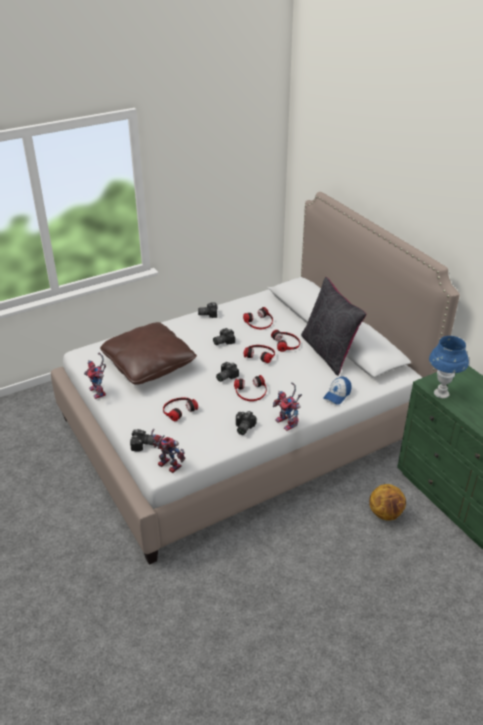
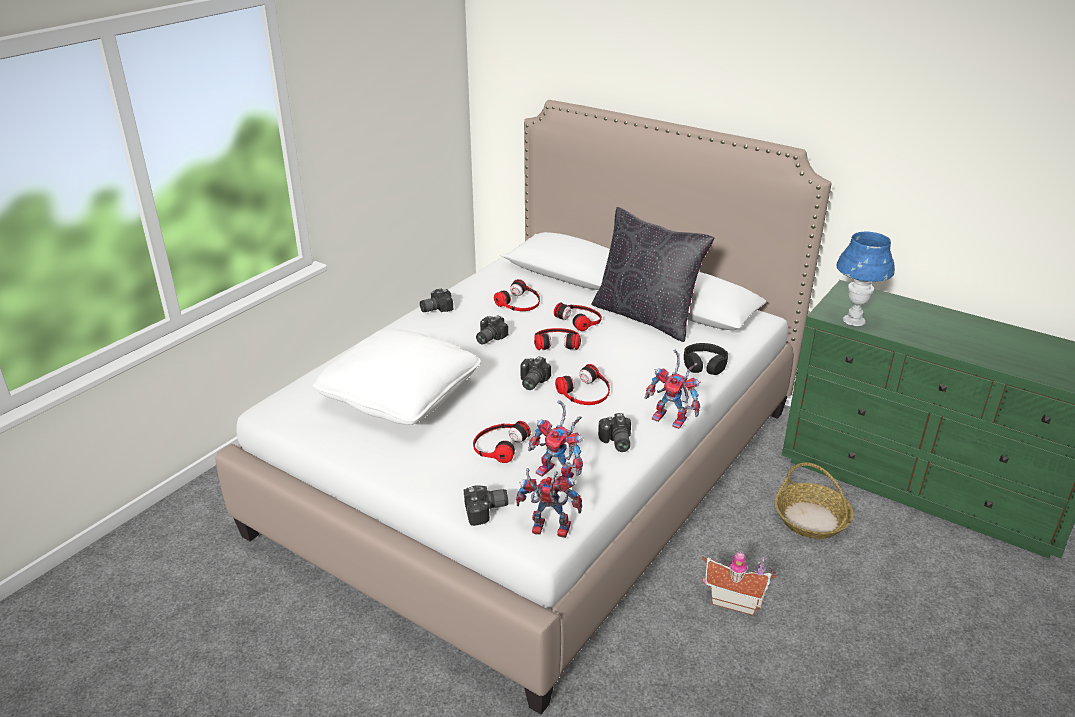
camera: 25 degrees left, 5 degrees down
toy robot [84,353,106,399] -> toy robot moved to [528,400,584,482]
brown pillow [100,322,197,385] -> white pillow [313,328,481,425]
cap [323,377,352,405] -> black headphones [684,343,728,375]
basketball [369,484,406,521] -> basket [775,462,853,539]
none -> toy house [702,550,777,616]

